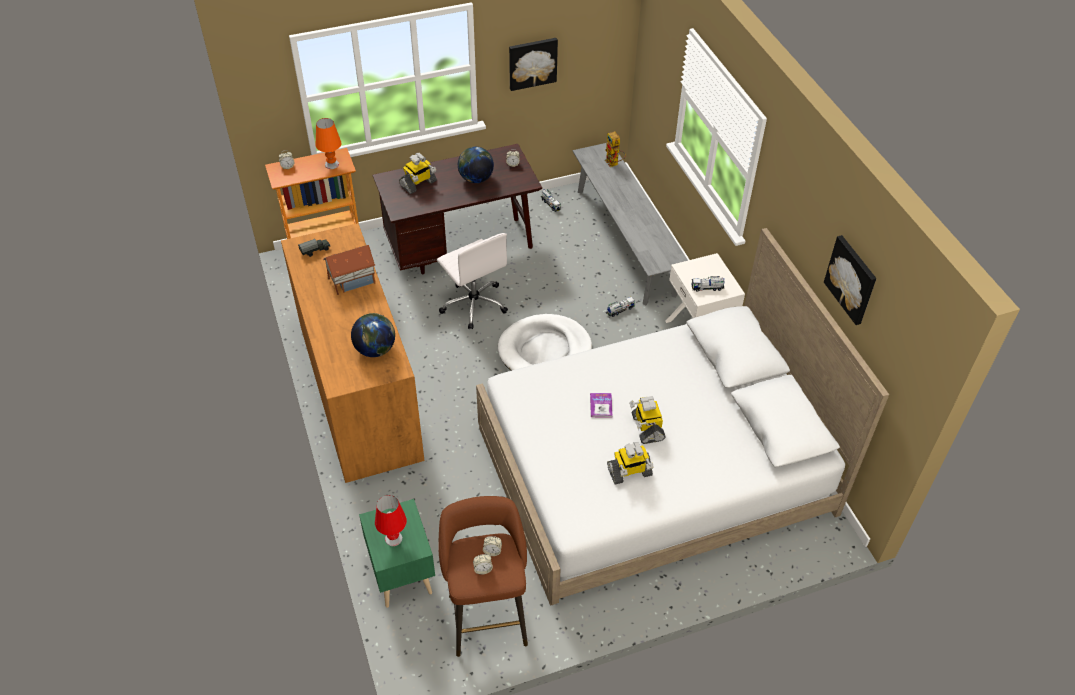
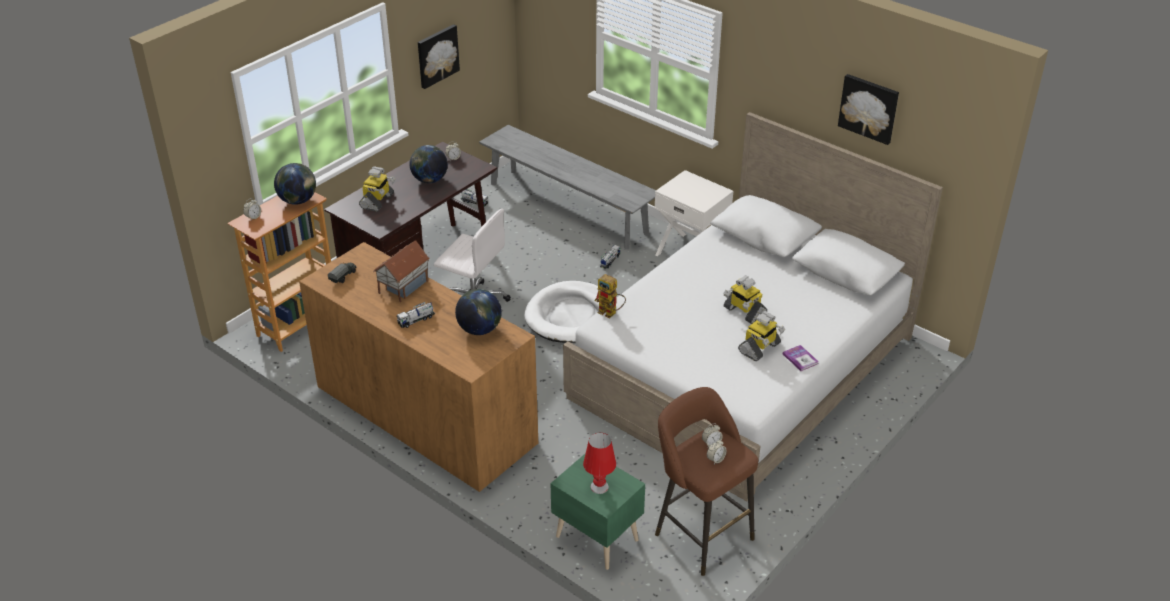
camera: 30 degrees left, 10 degrees down
orange table lamp [316,118,341,169] -> globe [274,163,316,205]
book [590,393,613,418] -> book moved to [783,345,819,371]
toy robot [605,131,626,167] -> toy robot moved to [594,274,626,318]
toy truck [692,276,724,292] -> toy truck moved to [397,302,435,328]

